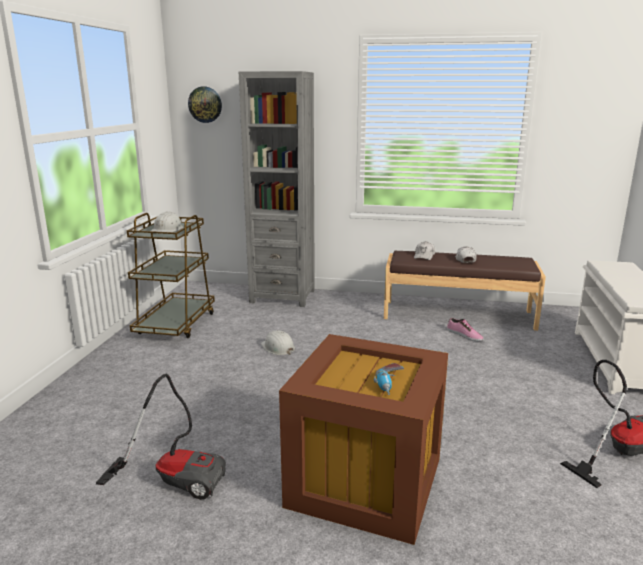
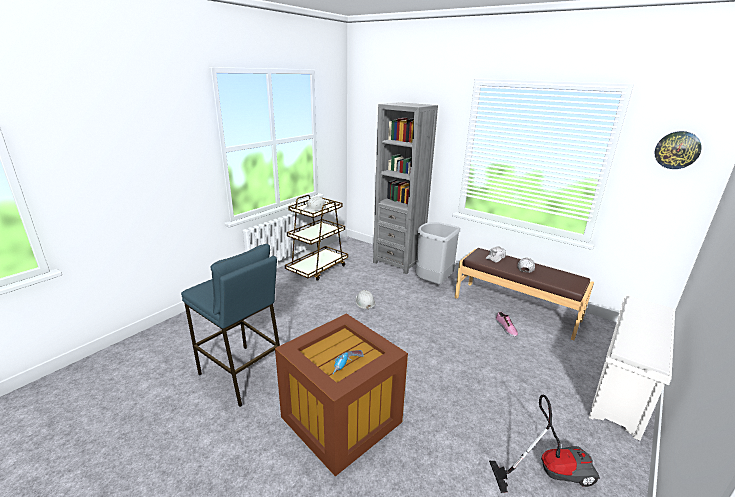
camera: 25 degrees right, 5 degrees up
vacuum cleaner [96,374,226,500] -> blue stool [181,244,280,407]
wall clock [188,87,222,123] -> wall clock moved to [655,131,702,169]
none -> grey trash can [416,222,460,284]

